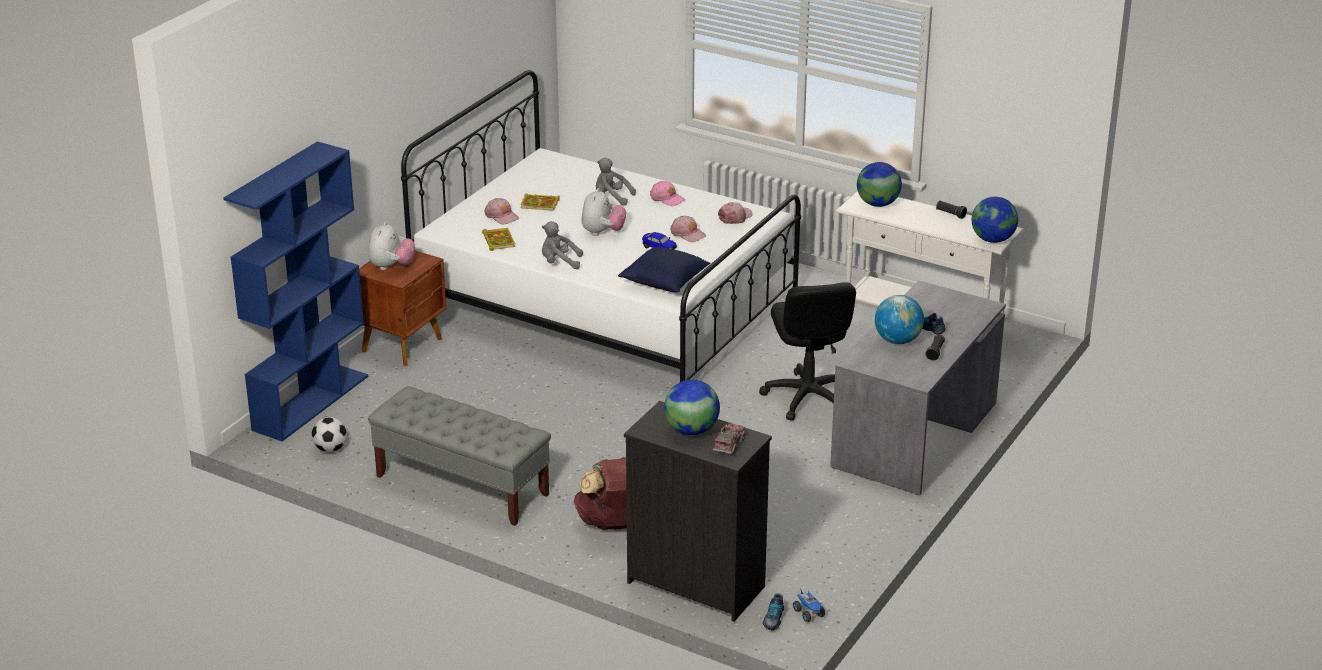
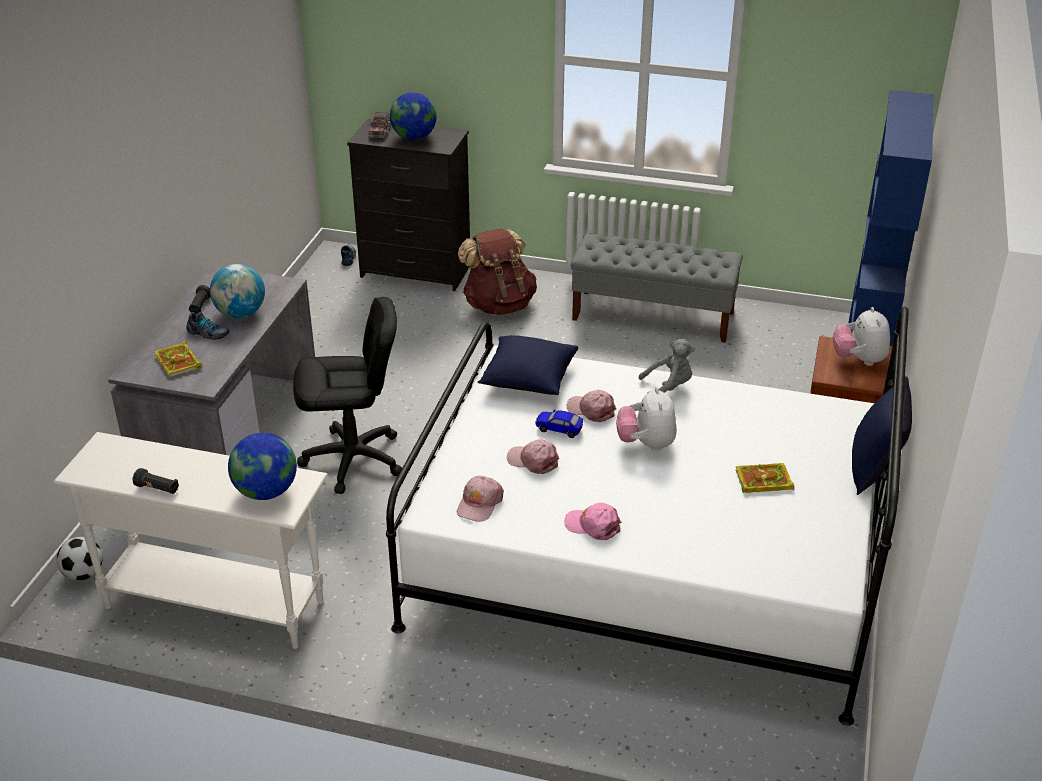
camera: 165 degrees right, 5 degrees up
football [312,417,347,452] -> football moved to [57,537,102,581]
book [482,228,515,251] -> book moved to [155,341,202,377]
pink cap [484,198,519,224] -> pink cap moved to [567,390,616,422]
grey plush toy [596,158,636,206] -> none
black office chair [759,282,856,421] -> black office chair turned 105 degrees clockwise [293,297,402,494]
toy truck [793,588,825,622] -> none
globe [972,197,1018,243] -> none
none -> blue pillow [852,376,912,495]

